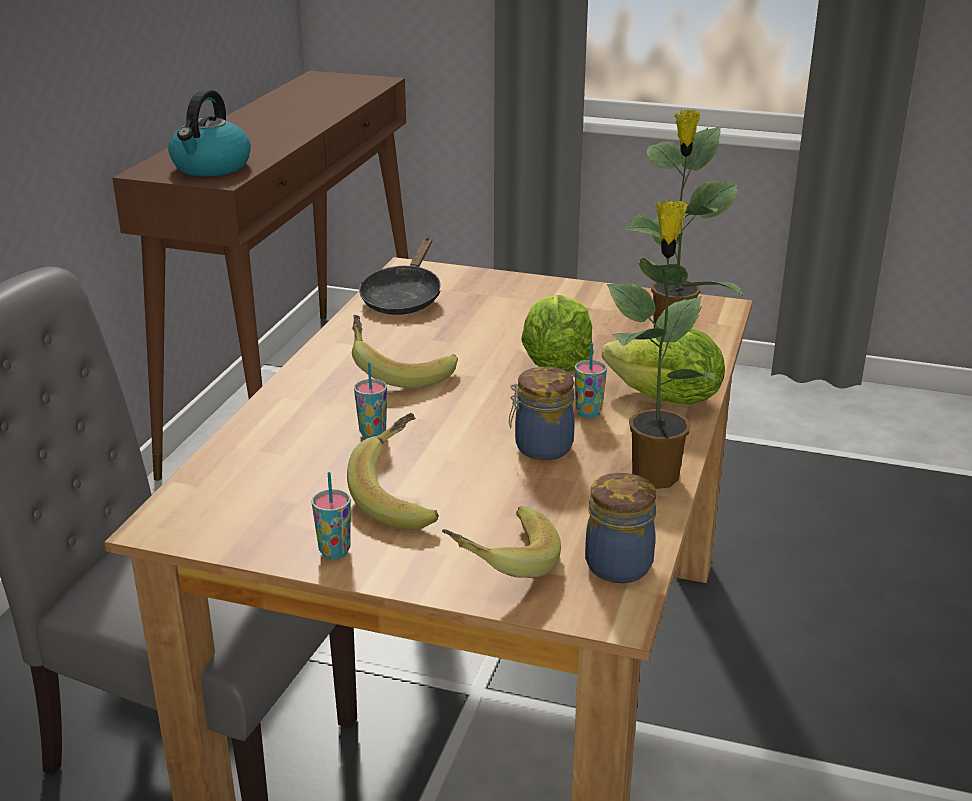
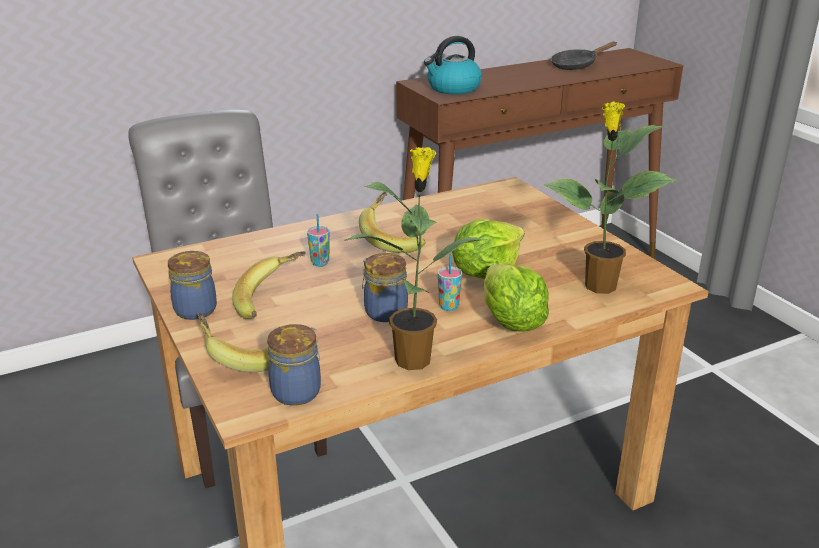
camera: 45 degrees right, 0 degrees up
cup [312,472,351,559] -> jar [168,251,217,320]
black frying pan [359,237,440,315] -> black frying pan moved to [551,42,617,70]

